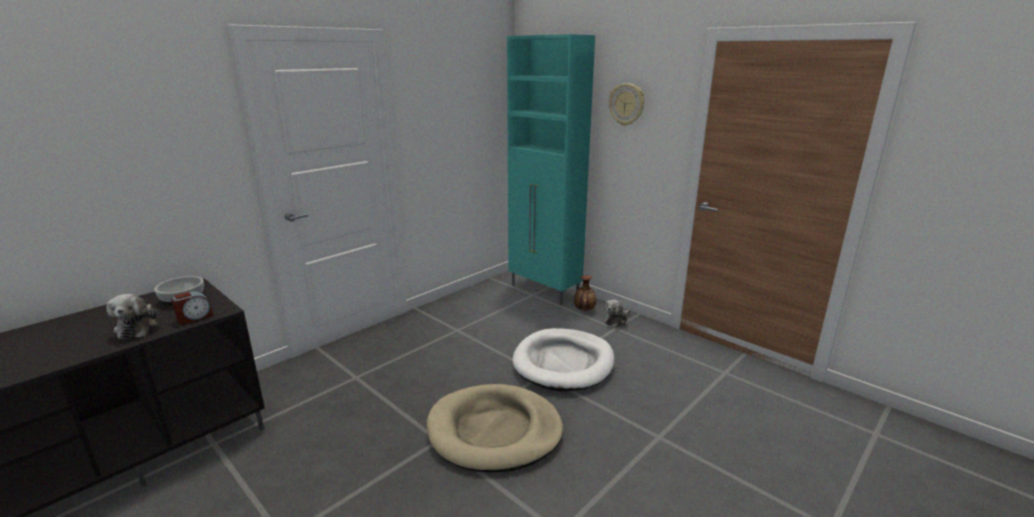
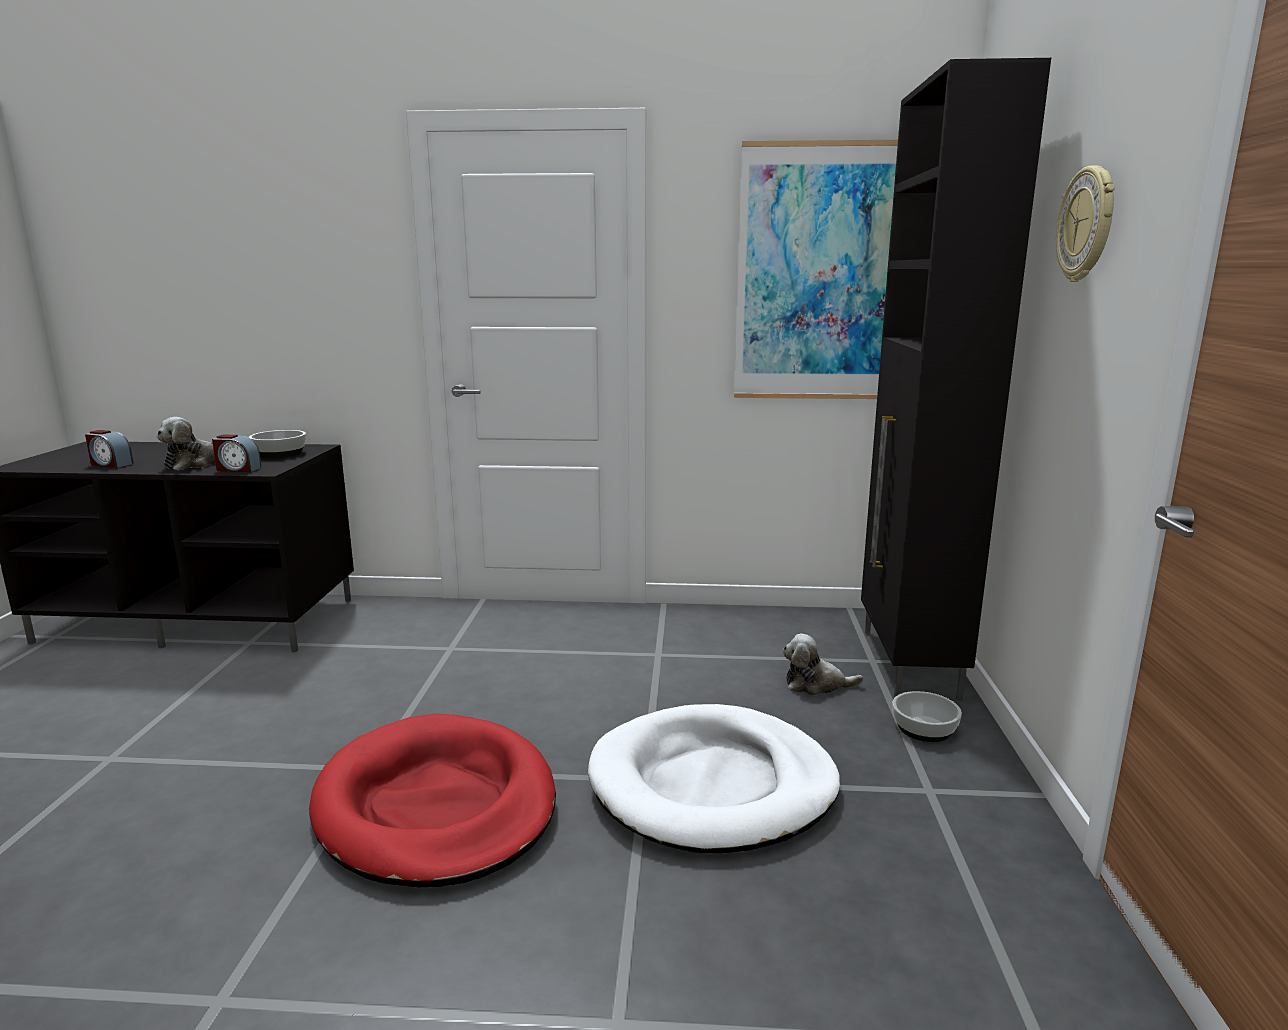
camera: 50 degrees right, 5 degrees down
beige dog bed [427,384,563,473] -> red dog bed [309,714,556,887]
turquoise cabinet [507,34,595,305] -> black cabinet [861,58,1051,701]
vase [574,275,596,311] -> bowl [892,691,962,742]
plush toy [605,299,630,328] -> plush toy moved to [783,634,864,696]
none -> alarm clock [85,430,134,468]
none -> picture [734,140,898,399]

